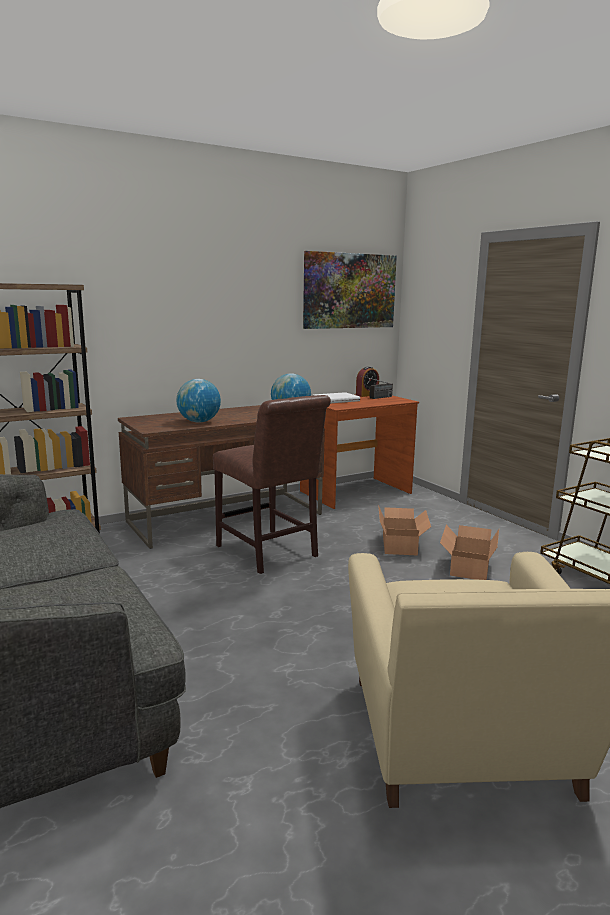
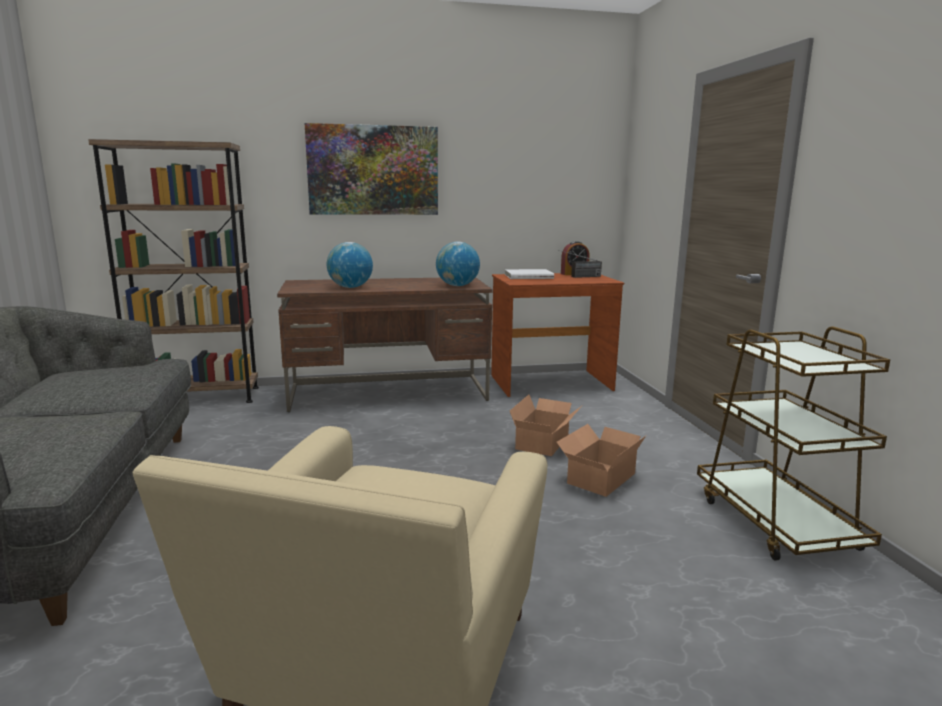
camera: 20 degrees right, 0 degrees up
brown chair [213,395,331,574] -> none
picture [303,251,397,329] -> picture moved to [305,123,438,215]

